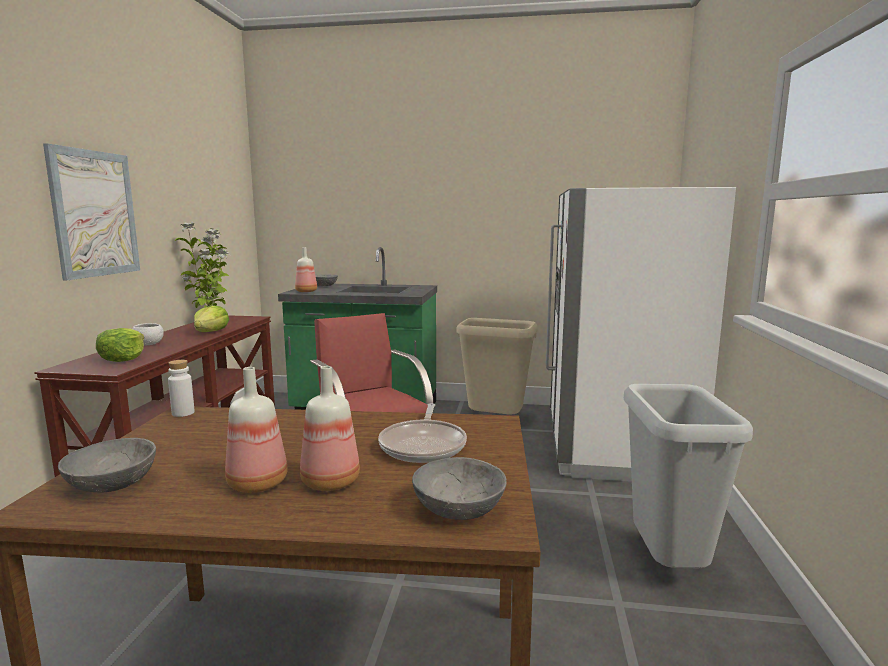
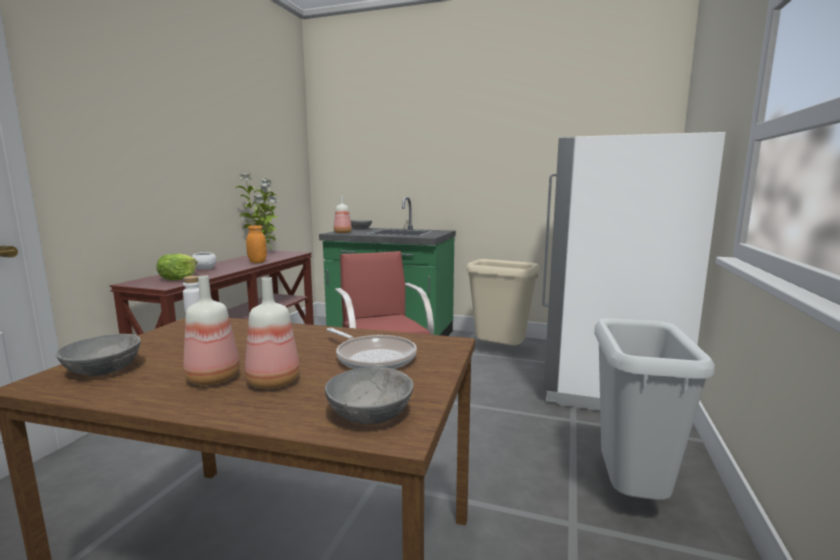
camera: 10 degrees right, 0 degrees up
picture [43,143,140,280] -> none
lettuce [194,305,229,332] -> orange jar [246,225,267,263]
frying pan [378,403,467,463] -> frying pan turned 60 degrees counterclockwise [326,328,417,369]

